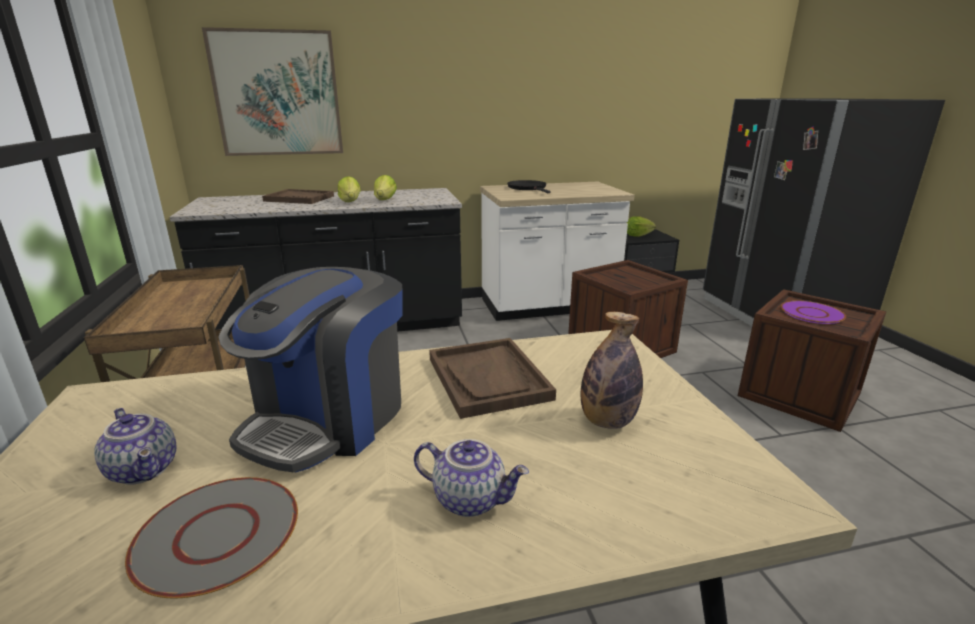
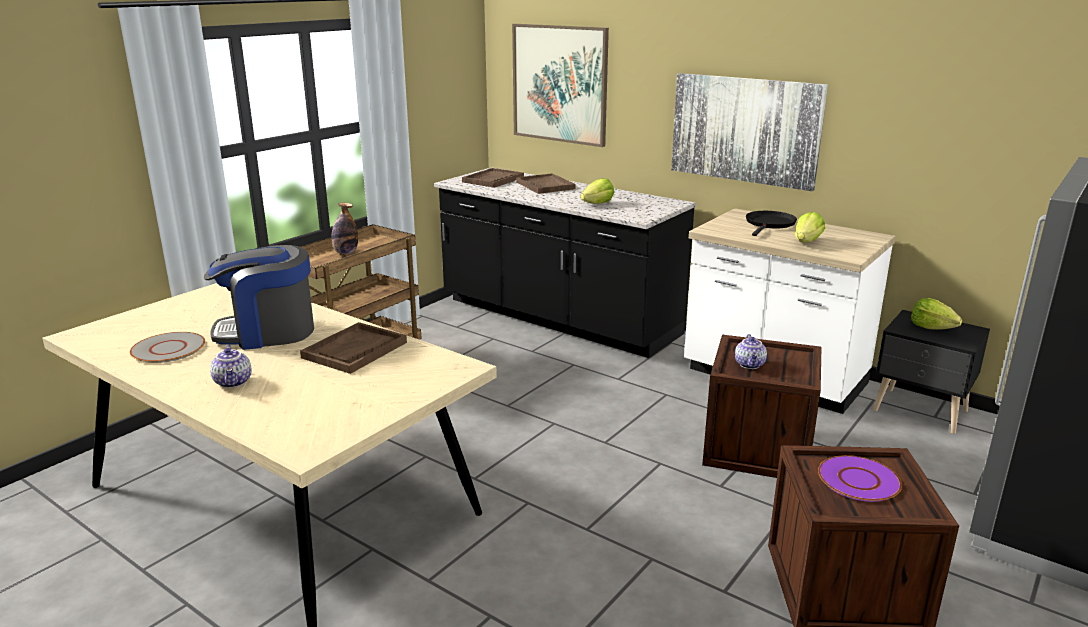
camera: 50 degrees right, 0 degrees up
teapot [94,408,176,485] -> teapot moved to [735,334,767,369]
lettuce [338,176,361,202] -> lettuce moved to [795,212,825,243]
bottle [581,312,643,429] -> bottle moved to [331,202,358,254]
none -> brown tray [462,168,524,188]
none -> picture [671,73,828,191]

